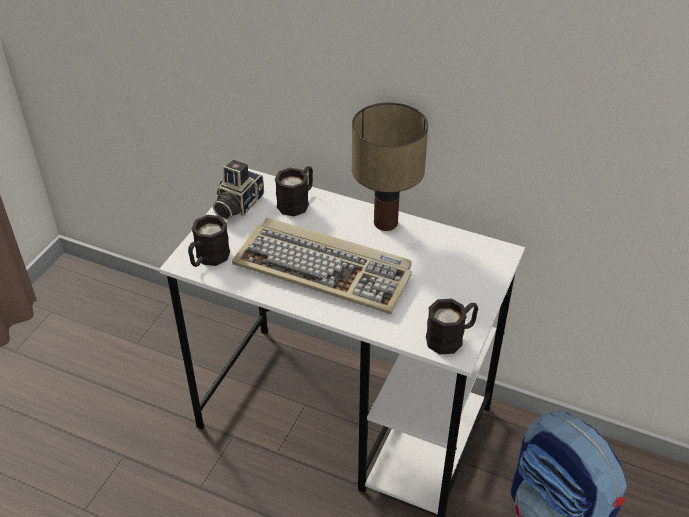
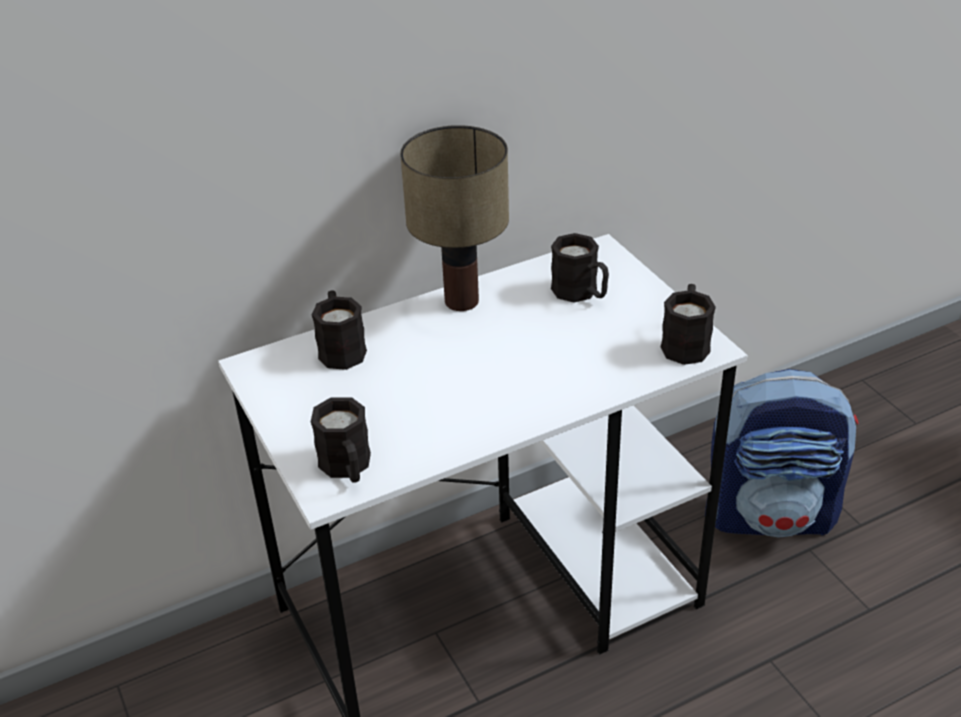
camera: 50 degrees left, 5 degrees down
camera [213,160,264,220] -> none
keyboard [232,218,412,314] -> none
none -> black mug [551,233,609,302]

